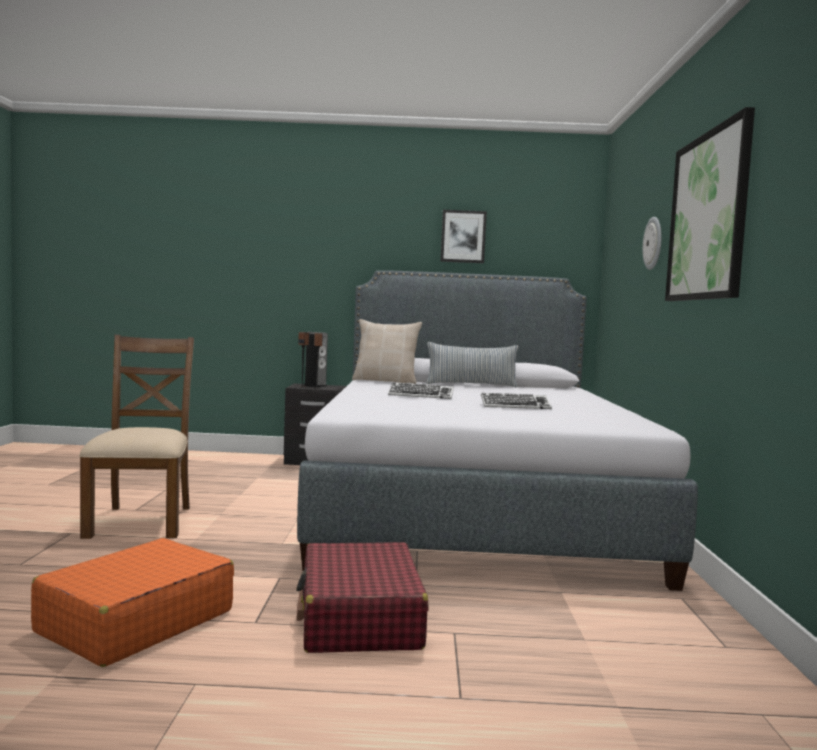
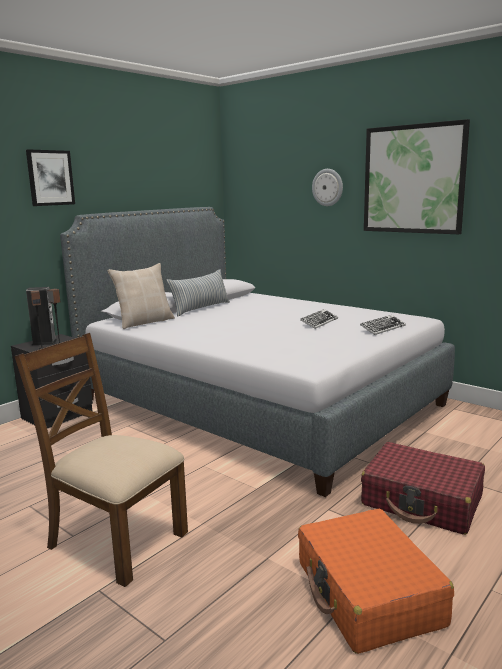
camera: 50 degrees left, 10 degrees up
keyboard [388,382,454,399] -> keyboard moved to [360,315,406,335]
picture [440,210,487,263] -> picture moved to [26,149,75,206]

